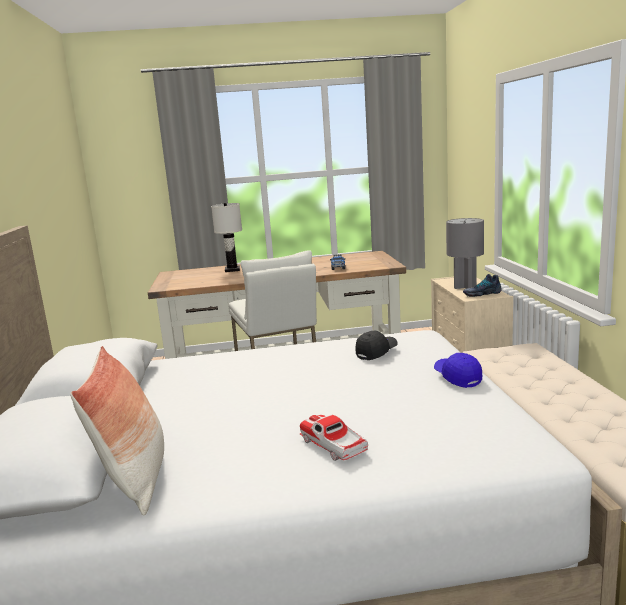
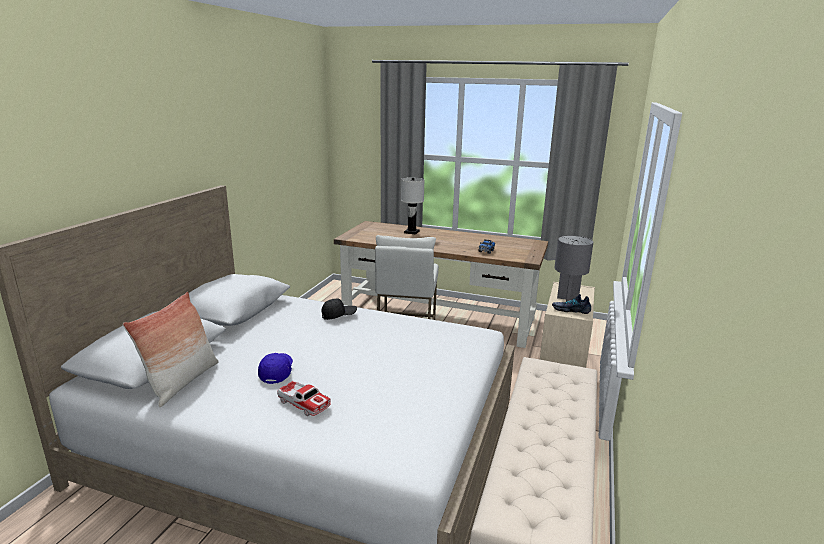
camera: 25 degrees right, 5 degrees up
toy car [300,415,368,461] -> toy car turned 135 degrees clockwise [277,381,331,416]
black cap [355,331,398,360] -> black cap moved to [322,299,357,320]
blue cap [434,353,482,388] -> blue cap moved to [258,353,293,384]

